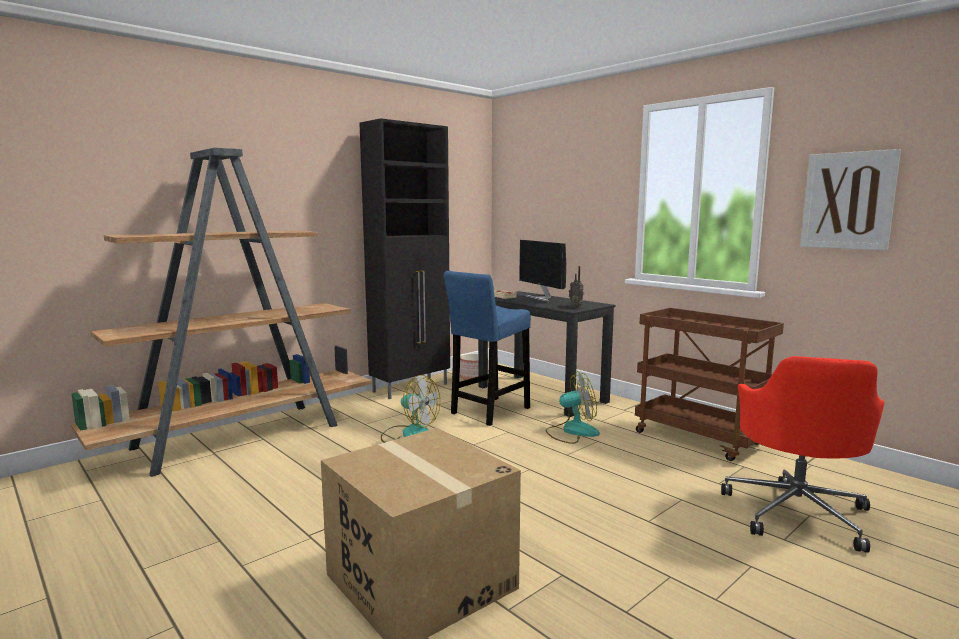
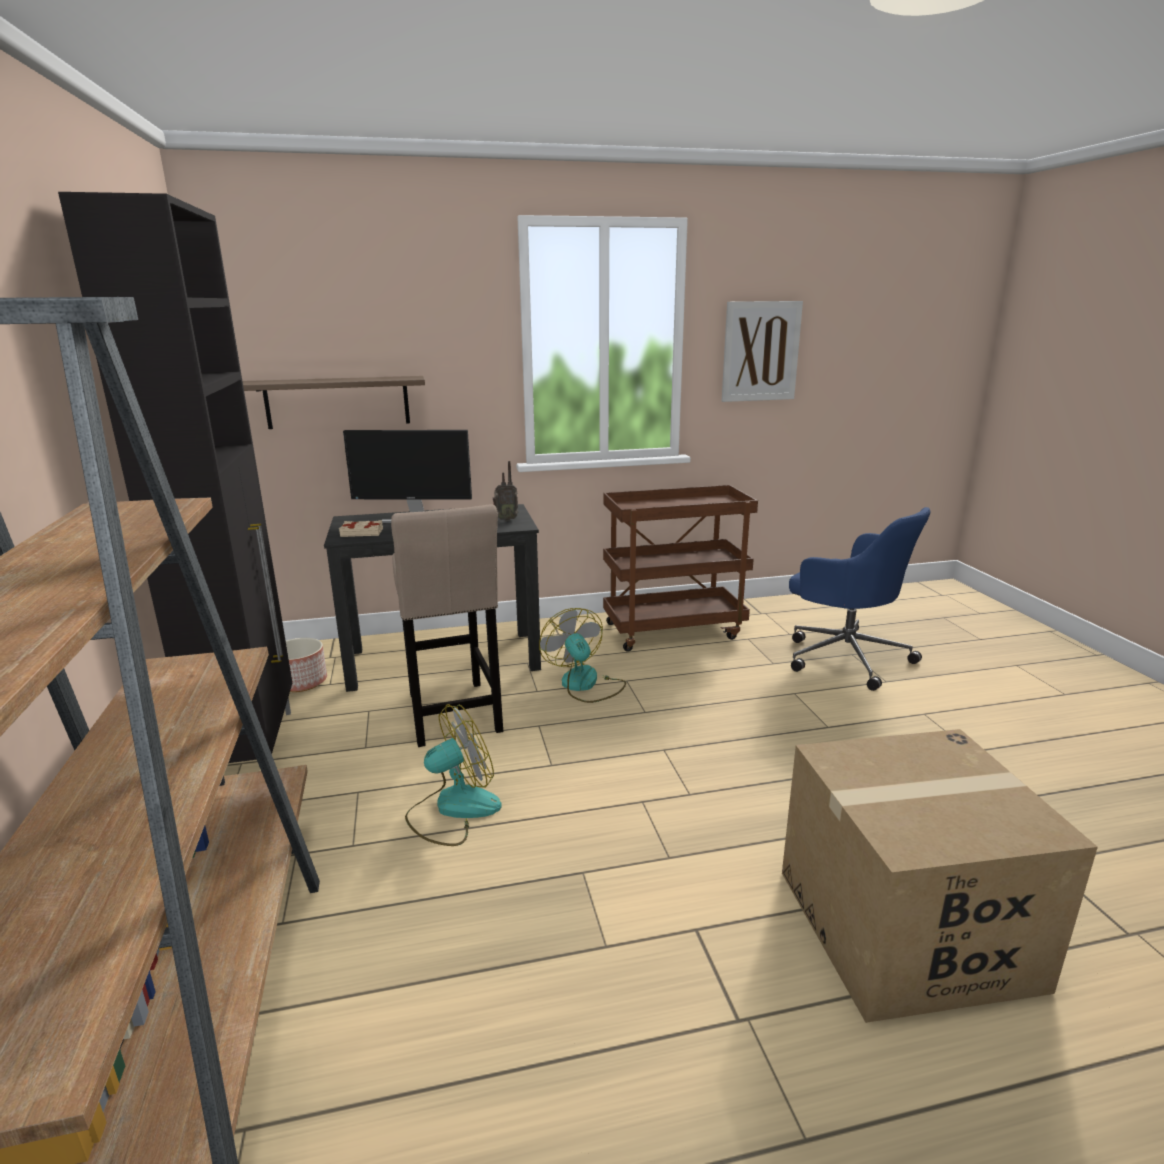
camera: 60 degrees left, 10 degrees up
blue stool [443,271,531,426] -> beige stool [391,505,503,747]
fan [545,371,600,444] -> fan turned 45 degrees counterclockwise [539,608,626,703]
red office chair [721,356,884,553] -> blue office chair [789,507,930,691]
none -> shelf [243,376,425,429]

